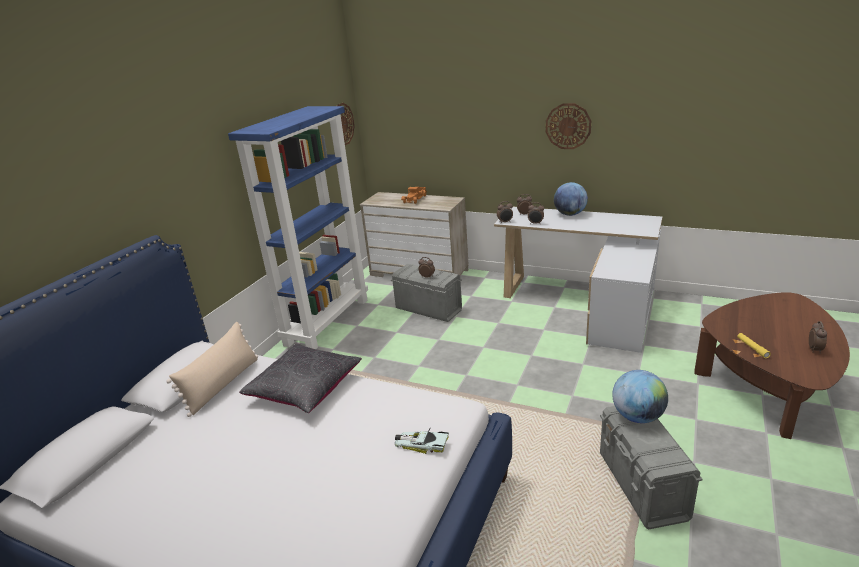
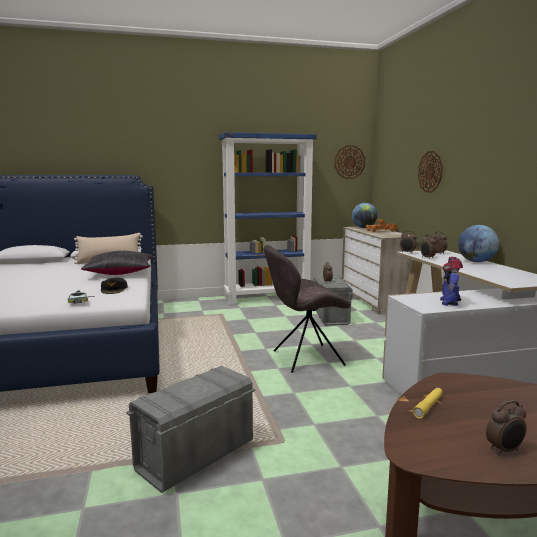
camera: 50 degrees right, 15 degrees down
wall clock [546,103,591,149] -> wall clock moved to [418,151,443,193]
globe [612,370,668,423] -> globe moved to [352,203,378,228]
none -> black cap [101,278,127,294]
none -> grey chair [263,245,351,373]
none -> toy robot [440,257,463,306]

